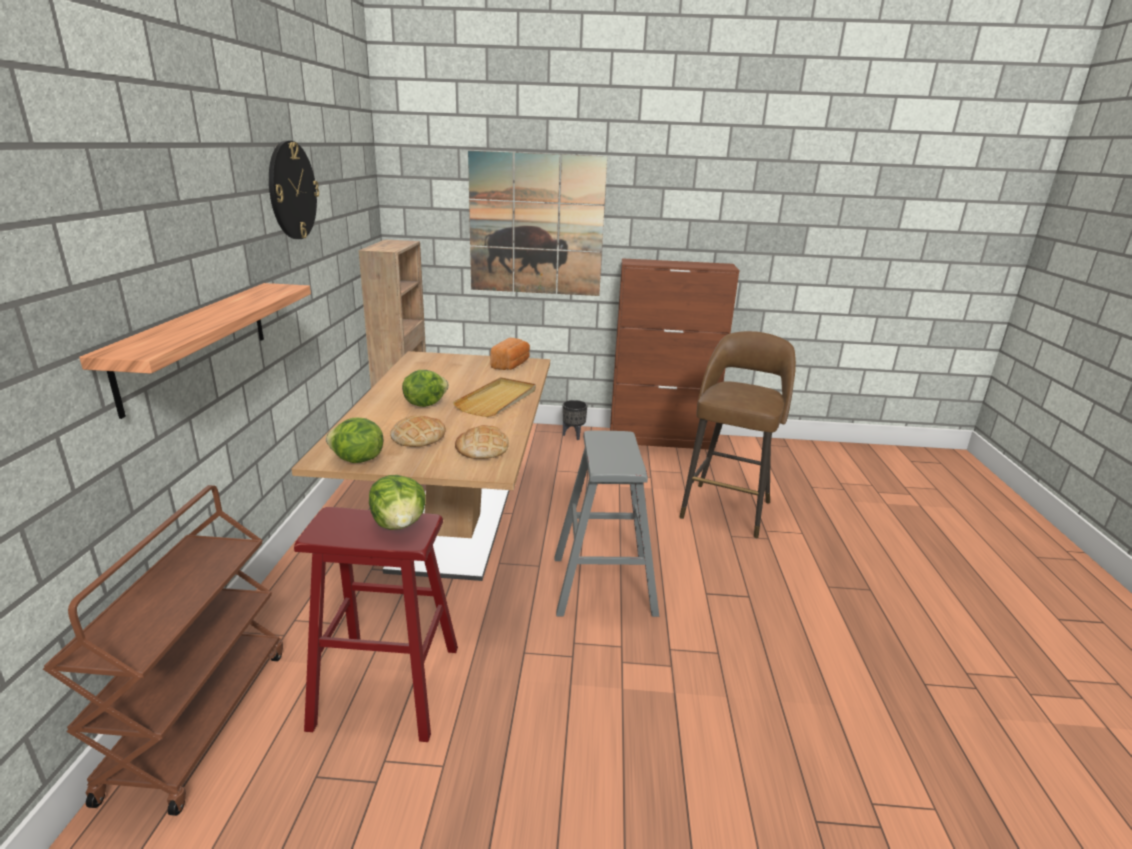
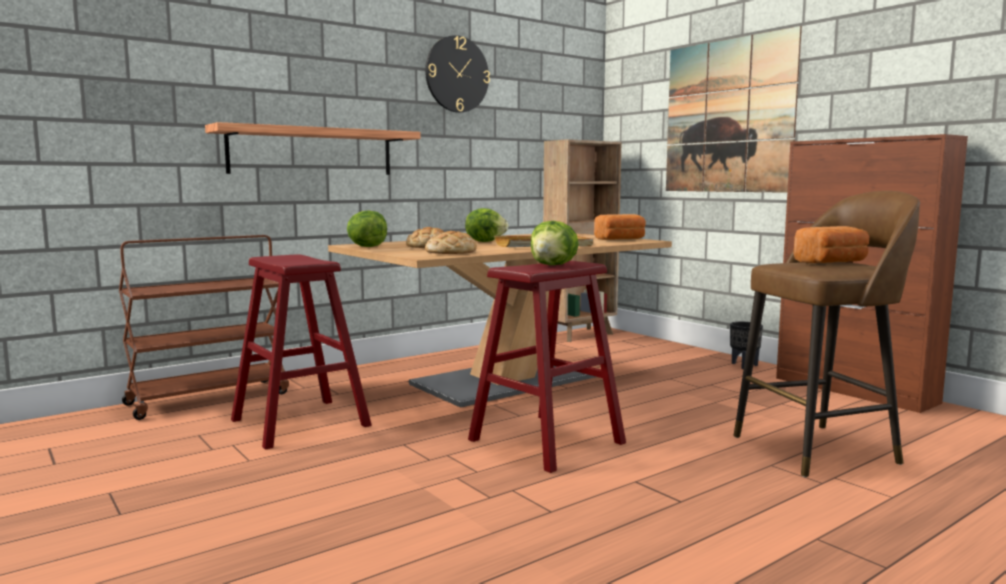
camera: 50 degrees right, 15 degrees down
lettuce [369,475,426,530] -> lettuce moved to [531,221,579,265]
grey stool [554,431,659,617] -> red stool [468,261,626,473]
none -> bread [794,226,869,263]

